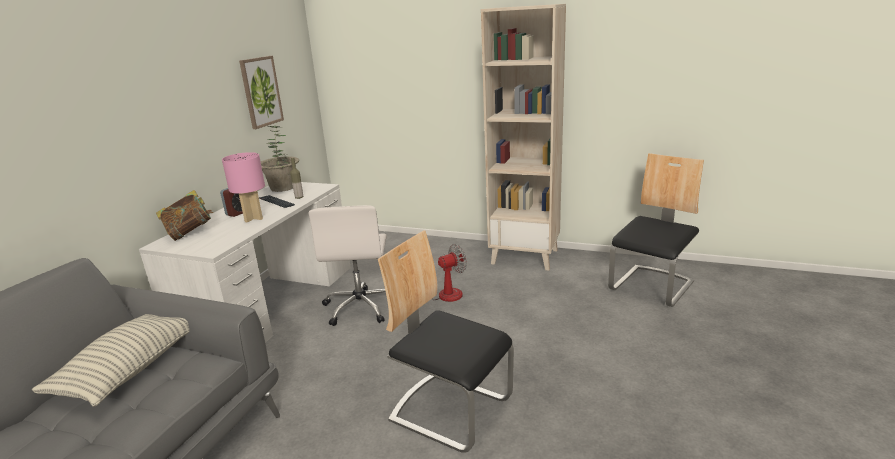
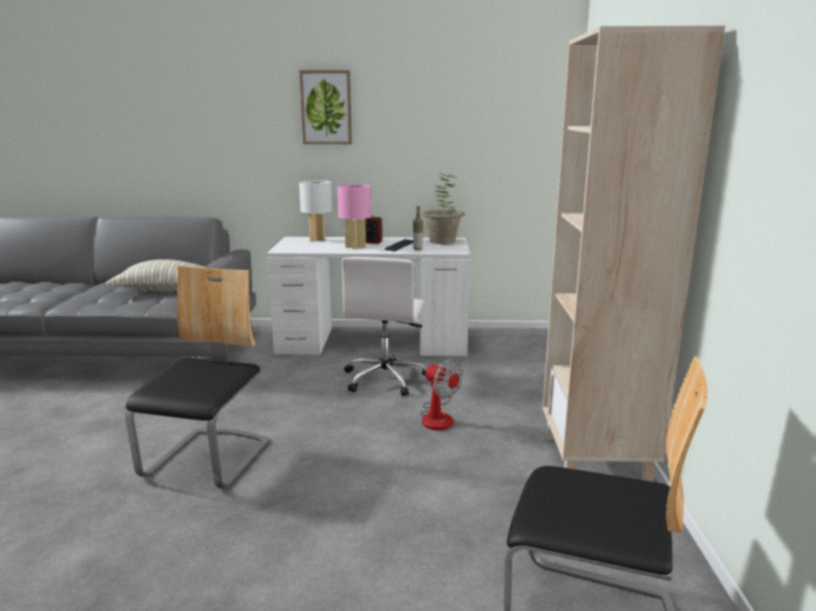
camera: 70 degrees right, 5 degrees down
book [156,190,213,241] -> white table lamp [299,180,332,242]
picture [239,56,284,129] -> picture moved to [299,70,352,144]
white office chair [309,205,387,326] -> white office chair turned 60 degrees counterclockwise [342,257,426,396]

